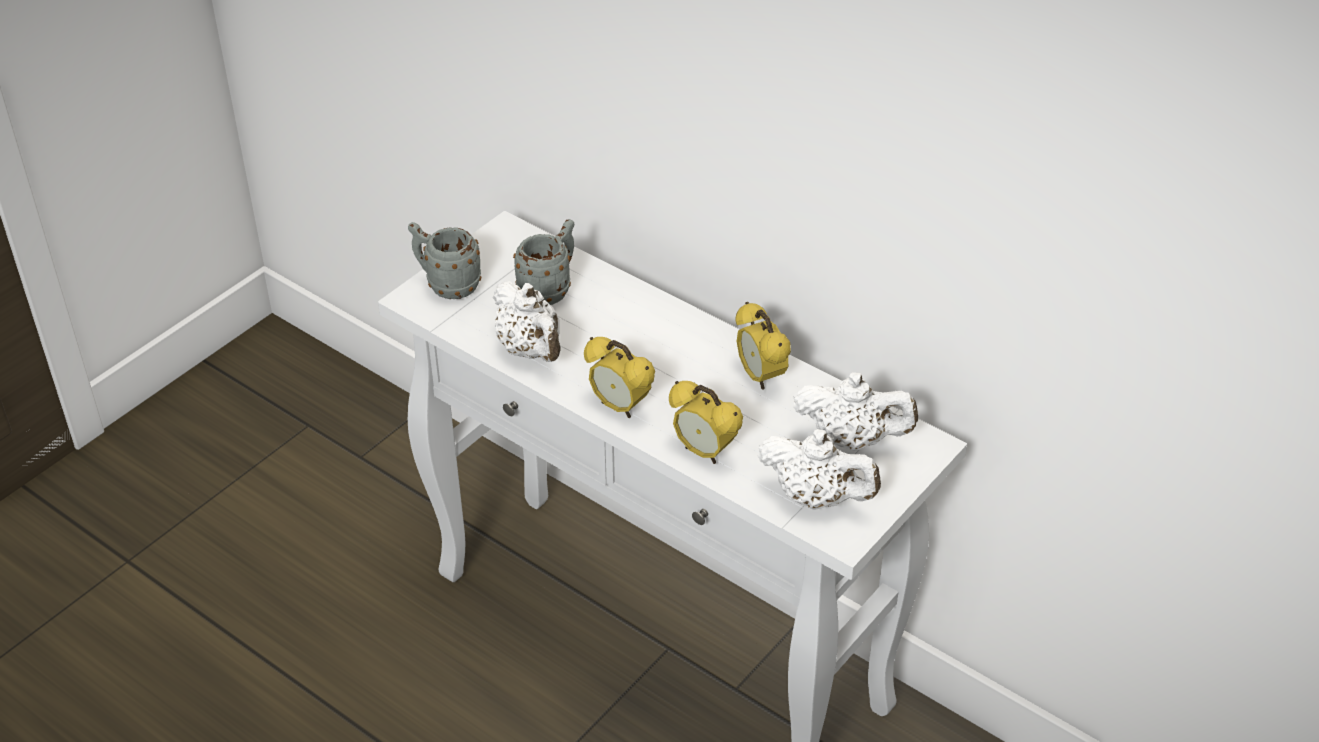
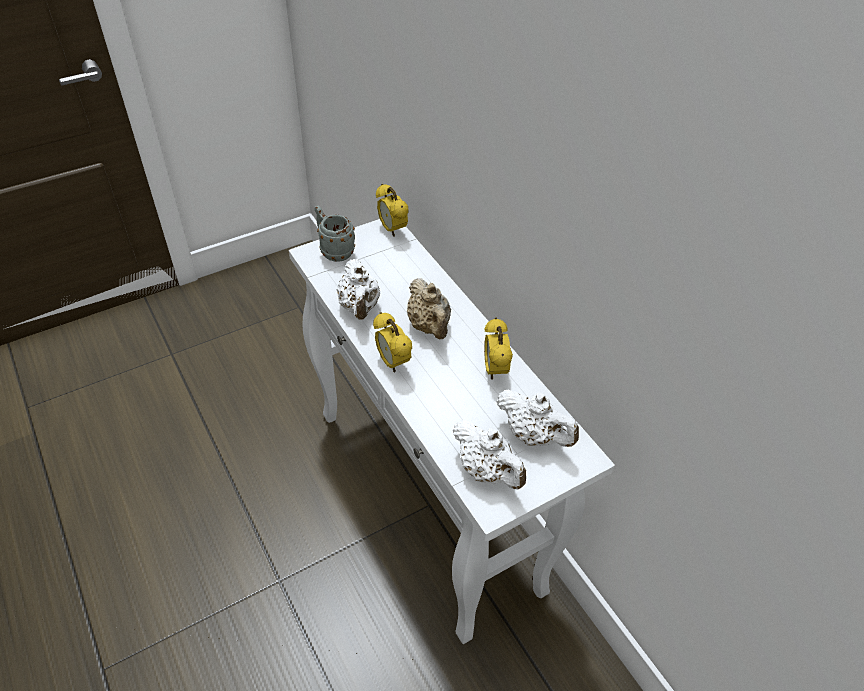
camera: 20 degrees right, 5 degrees up
grey mug [513,219,574,305] -> none
alarm clock [669,381,743,464] -> alarm clock moved to [376,184,409,236]
none -> beige teapot [407,278,451,339]

